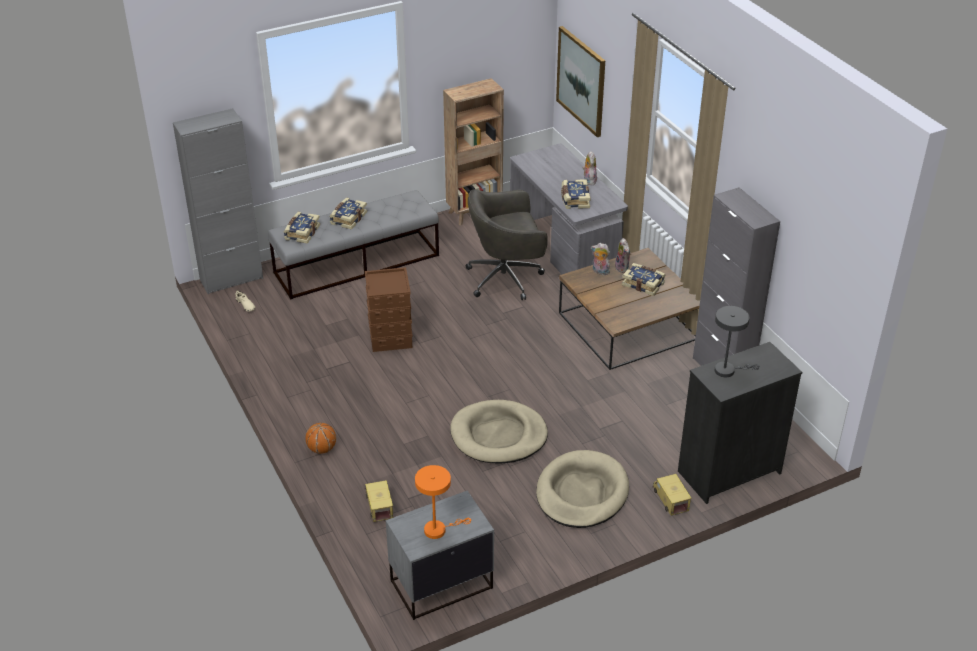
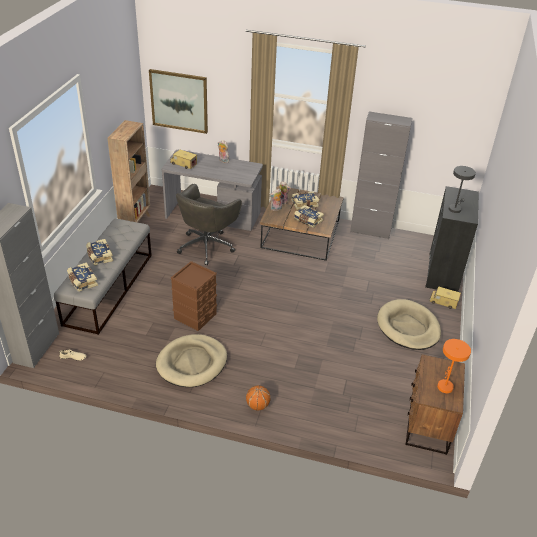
camera: 50 degrees left, 0 degrees up
toy truck [365,480,393,522] -> toy truck moved to [170,150,197,169]
grey nightstand [386,490,494,620] -> brown nightstand [405,354,465,455]
beige dog bed [450,400,548,464] -> beige dog bed moved to [156,334,227,387]
book [561,179,591,209] -> book moved to [294,205,324,228]

